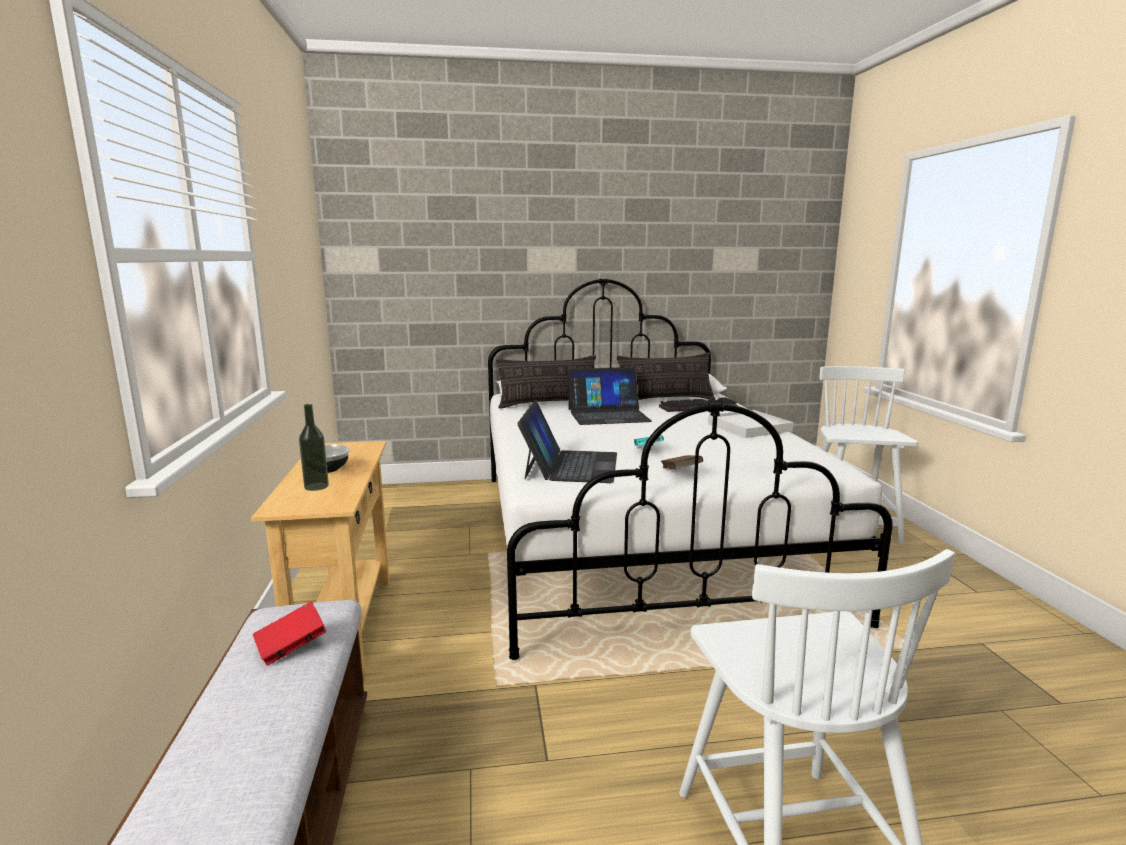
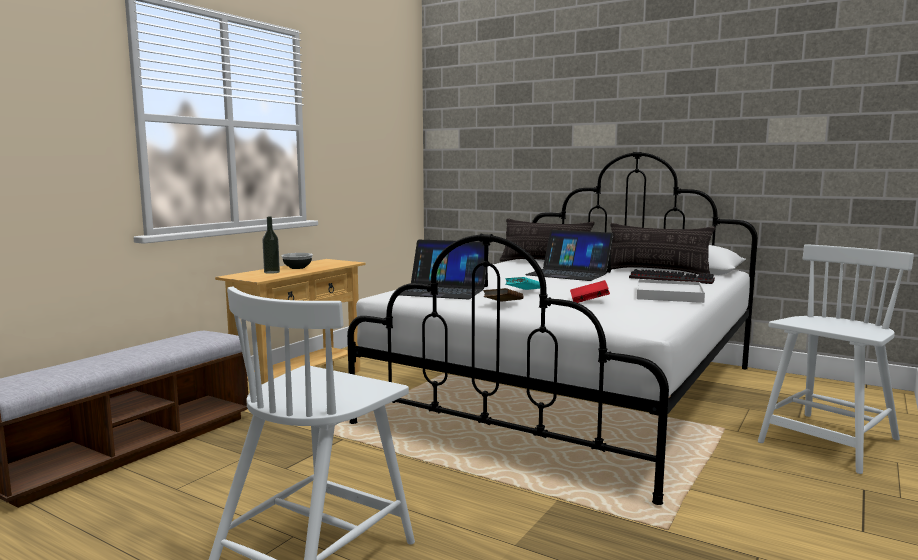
camera: 40 degrees right, 5 degrees down
red book [253,602,327,666] -> red book moved to [570,280,610,303]
laptop [517,401,617,483] -> laptop turned 60 degrees clockwise [400,240,489,299]

